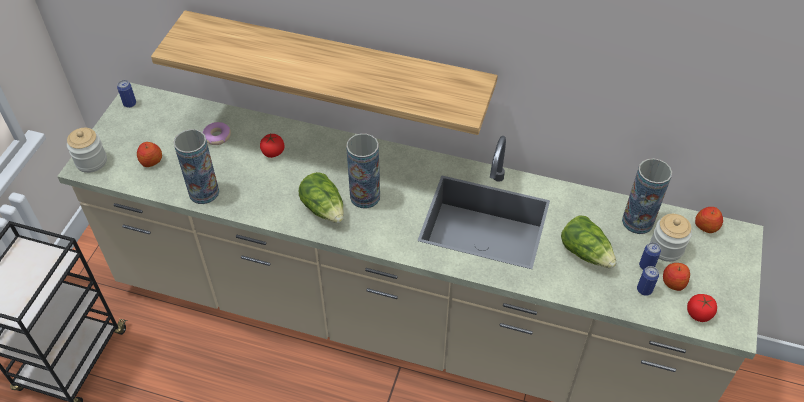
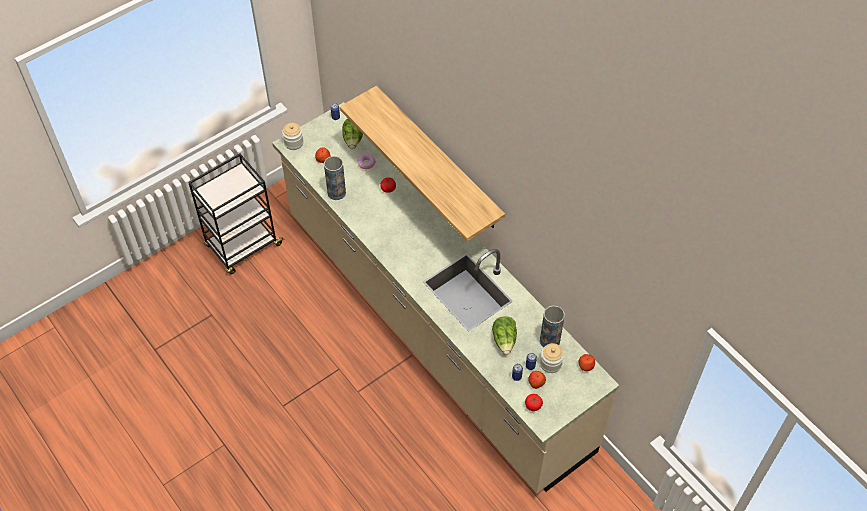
camera: 35 degrees right, 5 degrees up
lettuce [299,172,344,223] -> lettuce moved to [342,119,363,149]
vase [346,133,380,208] -> none

